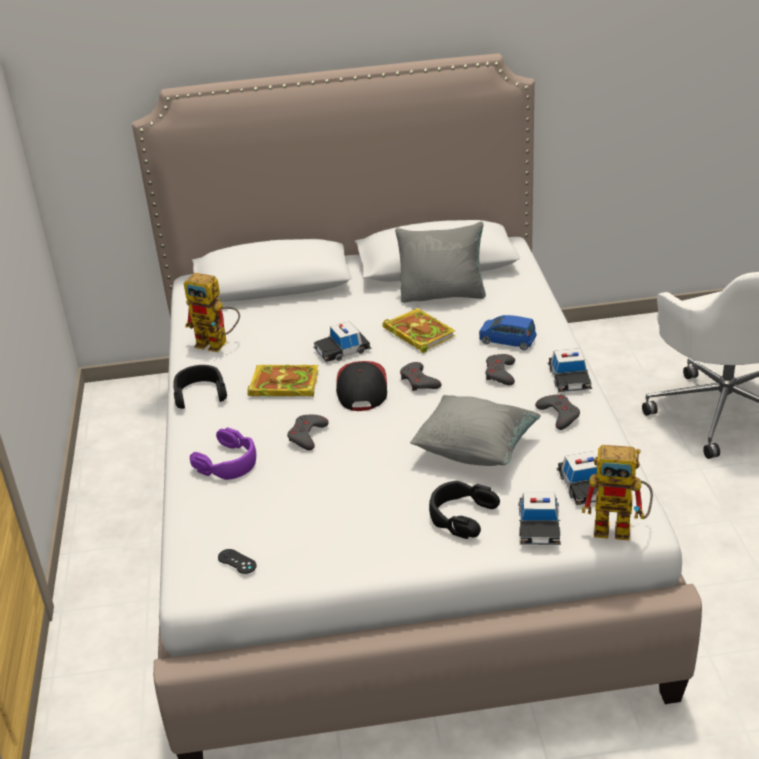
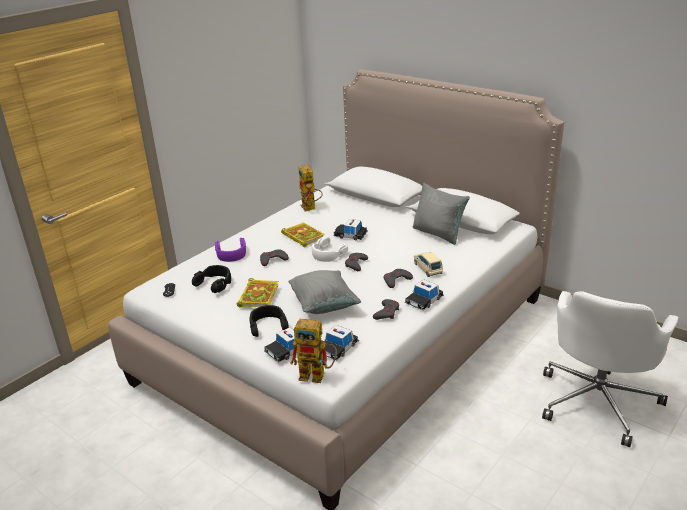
camera: 45 degrees right, 5 degrees down
black headphones [173,365,227,409] -> black headphones moved to [192,265,231,293]
cap [336,361,387,411] -> white headphones [312,236,348,262]
book [382,308,455,353] -> book moved to [237,278,279,308]
blue toy car [479,315,536,351] -> beige toy car [414,252,443,277]
toy robot [582,445,653,540] -> toy robot turned 45 degrees counterclockwise [290,319,337,383]

